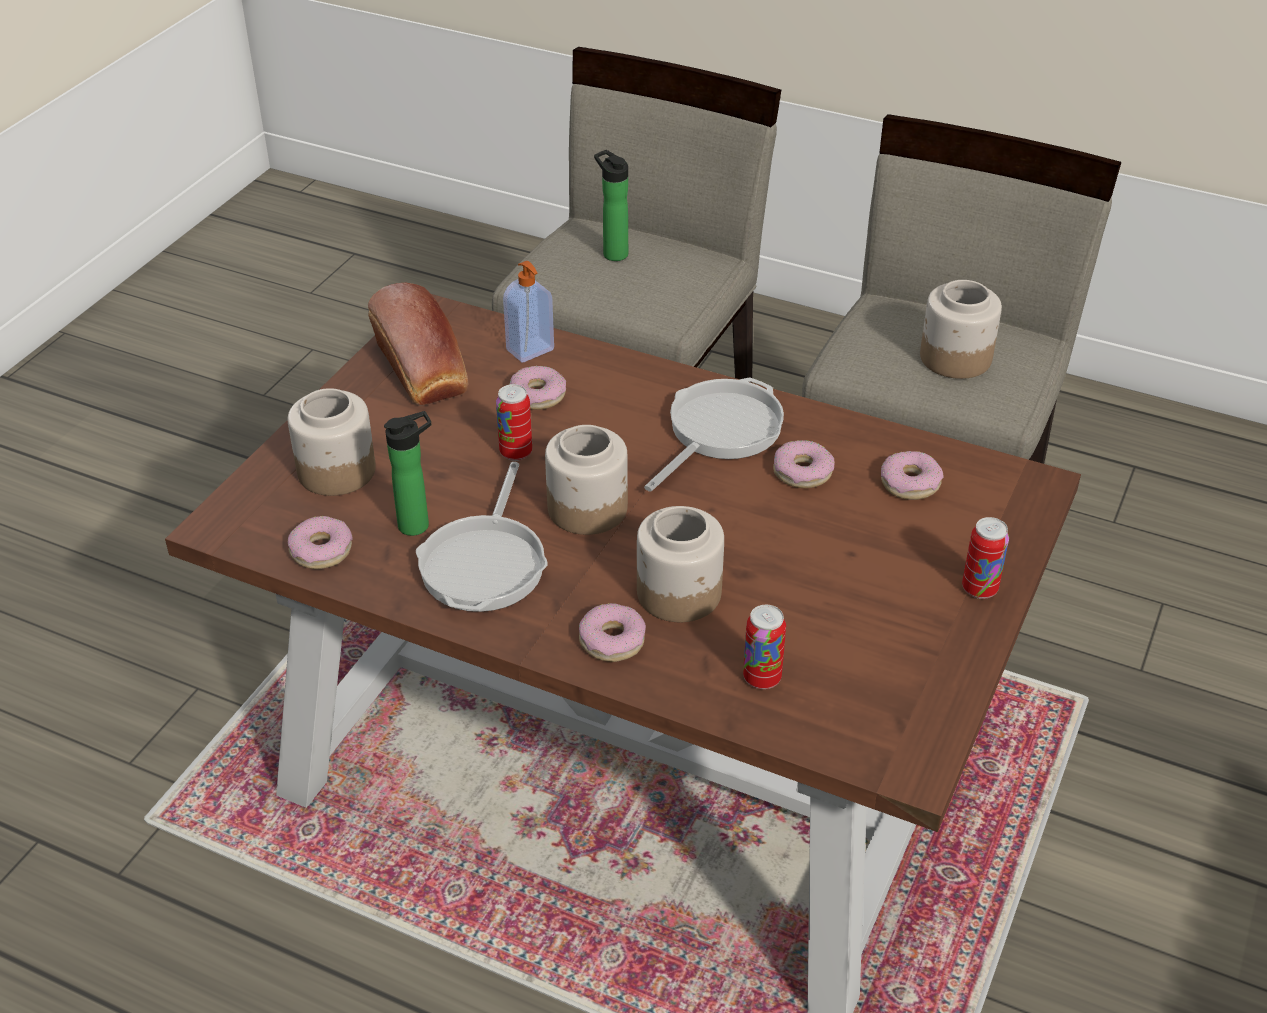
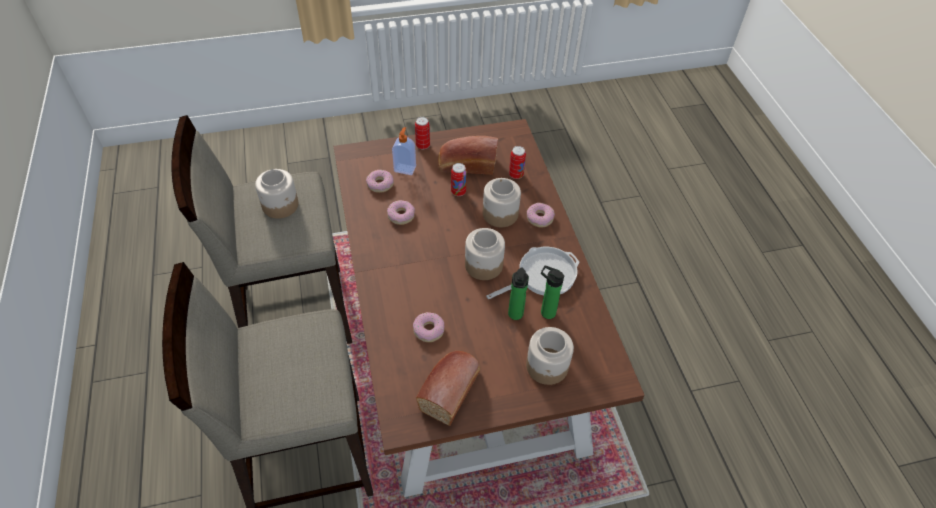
camera: 130 degrees left, 10 degrees up
donut [288,516,353,569] -> none
can [496,384,532,461] -> can moved to [451,163,467,196]
soap dispenser [503,261,554,363] -> soap dispenser moved to [392,127,416,175]
bottle [594,150,628,261] -> bottle moved to [508,267,529,320]
frying pan [644,377,784,492] -> none
none -> bread [438,136,498,175]

